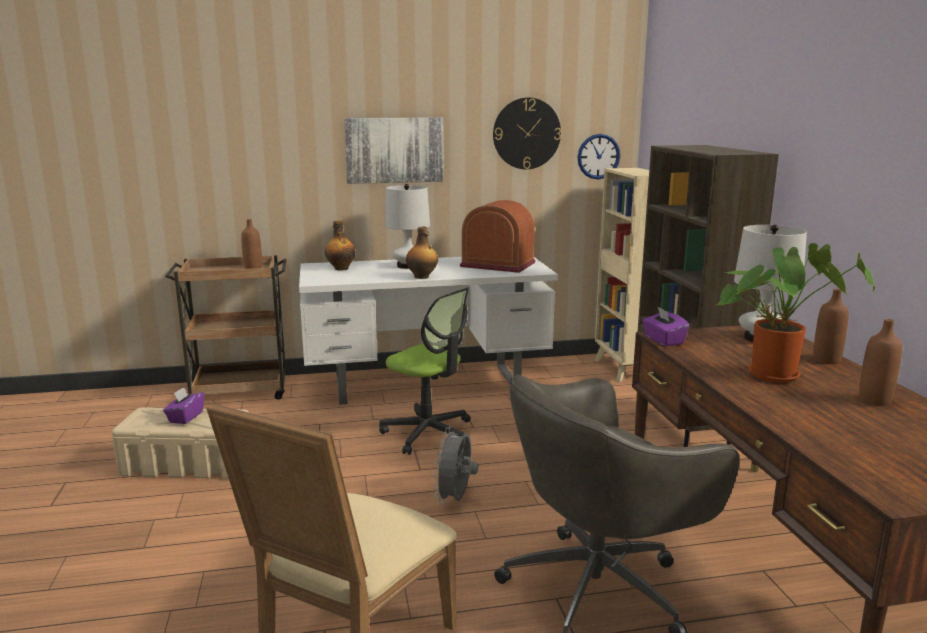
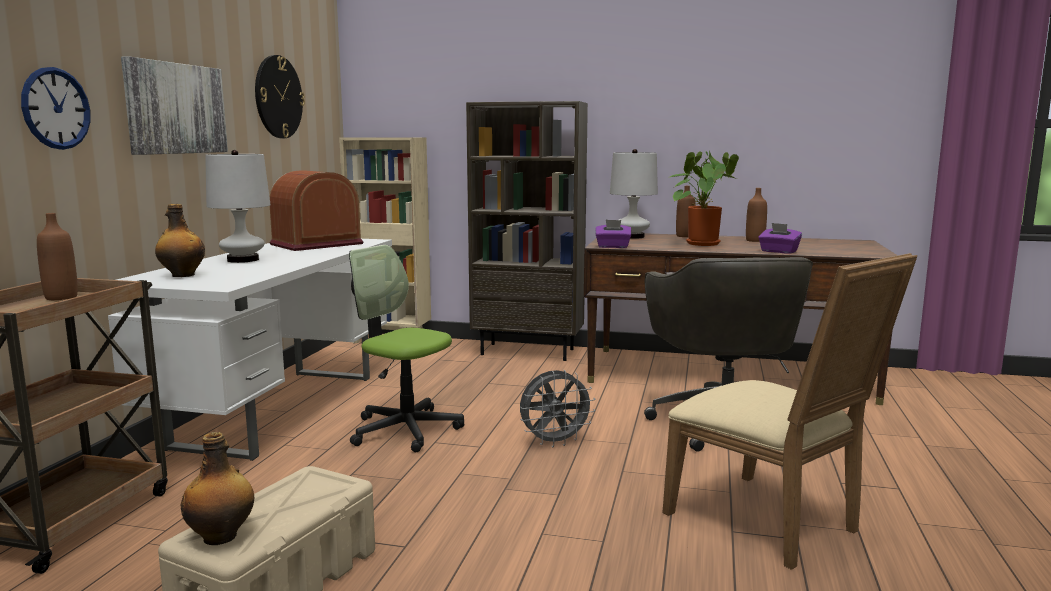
camera: 65 degrees left, 5 degrees down
purple tissue box [163,387,204,424] -> purple tissue box moved to [758,223,802,254]
office chair [379,287,471,455] -> office chair turned 120 degrees counterclockwise [349,245,464,452]
bottle [406,226,438,279] -> bottle moved to [181,432,254,545]
grey fan [433,426,478,504] -> grey fan turned 60 degrees counterclockwise [520,370,596,447]
wall clock [578,134,620,179] -> wall clock moved to [21,67,90,150]

